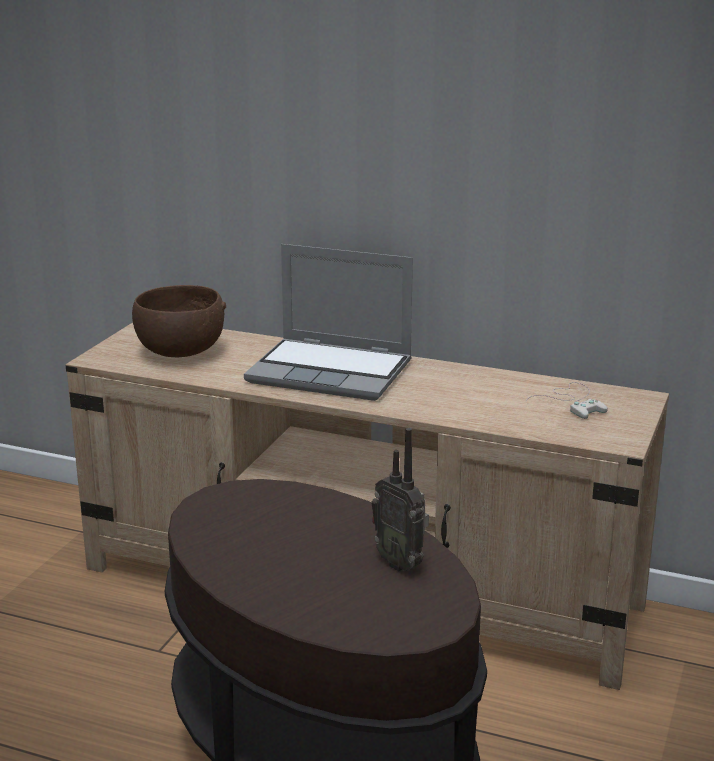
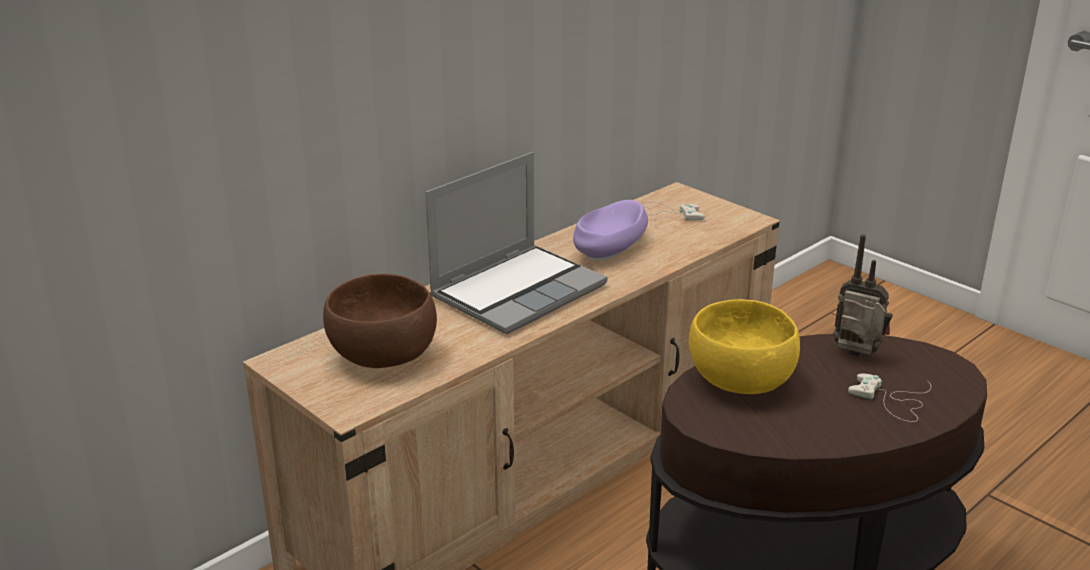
camera: 65 degrees left, 5 degrees up
radio [371,428,429,572] -> radio turned 135 degrees counterclockwise [833,234,893,356]
none -> purple bowl [573,200,648,261]
none -> yellow bowl [689,299,800,394]
none -> white game controller [848,373,931,422]

